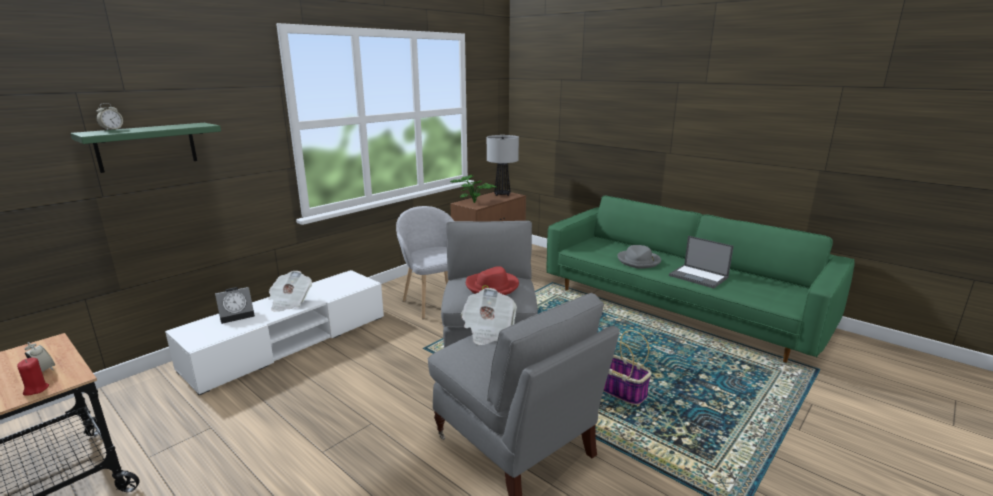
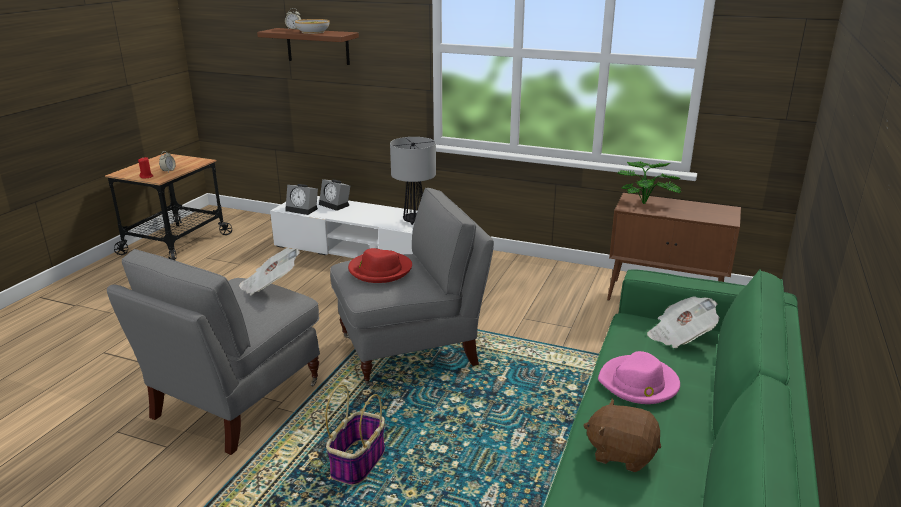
camera: 70 degrees right, 5 degrees up
green shelf [70,123,221,173] -> brown shelf [257,28,359,65]
newspaper [269,271,312,312] -> newspaper moved to [647,296,719,348]
grey armchair [396,206,454,319] -> none
table lamp [487,135,519,196] -> table lamp moved to [390,137,436,225]
grey hat [617,245,661,269] -> pink hat [598,351,680,404]
laptop [669,236,734,288] -> brown plush toy [583,399,661,472]
none -> alarm clock [285,184,318,215]
none -> bowl [295,19,330,34]

